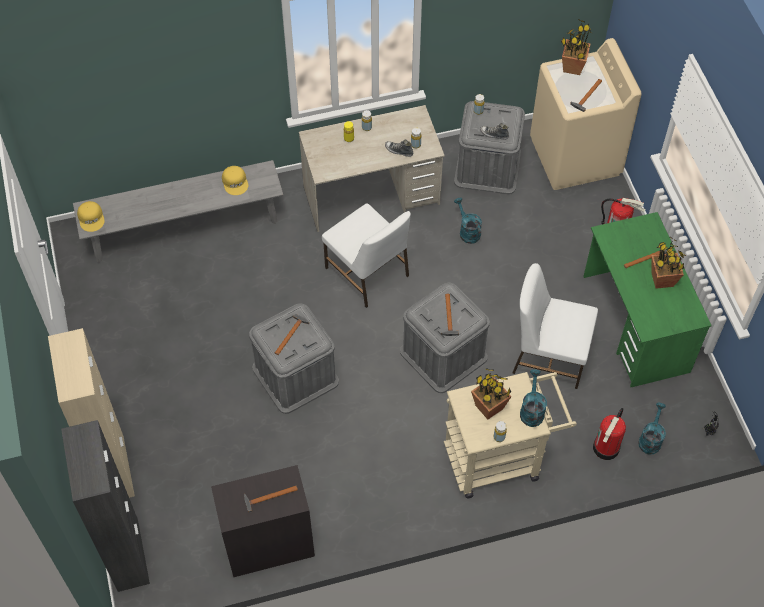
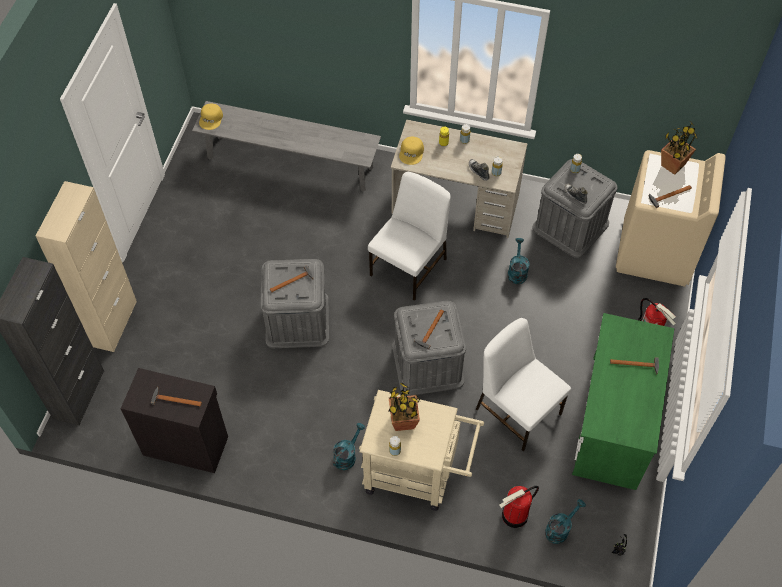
camera: 30 degrees right, 0 degrees up
yellow cap [222,166,248,195] -> yellow cap moved to [399,137,424,165]
white chair [322,204,411,308] -> white chair turned 135 degrees counterclockwise [368,172,451,301]
turquoise watering can [520,369,547,427] -> turquoise watering can moved to [333,423,365,470]
potted plant [651,237,686,289] -> none

